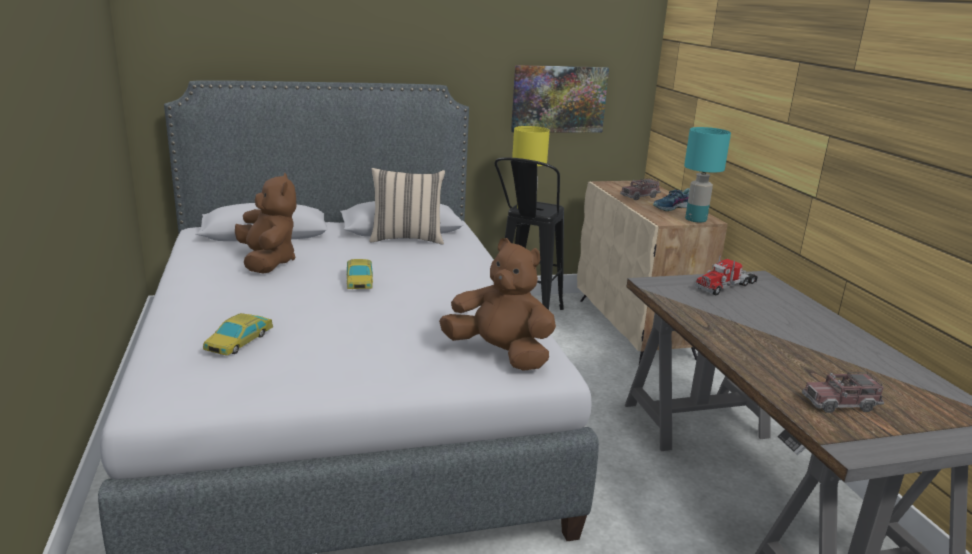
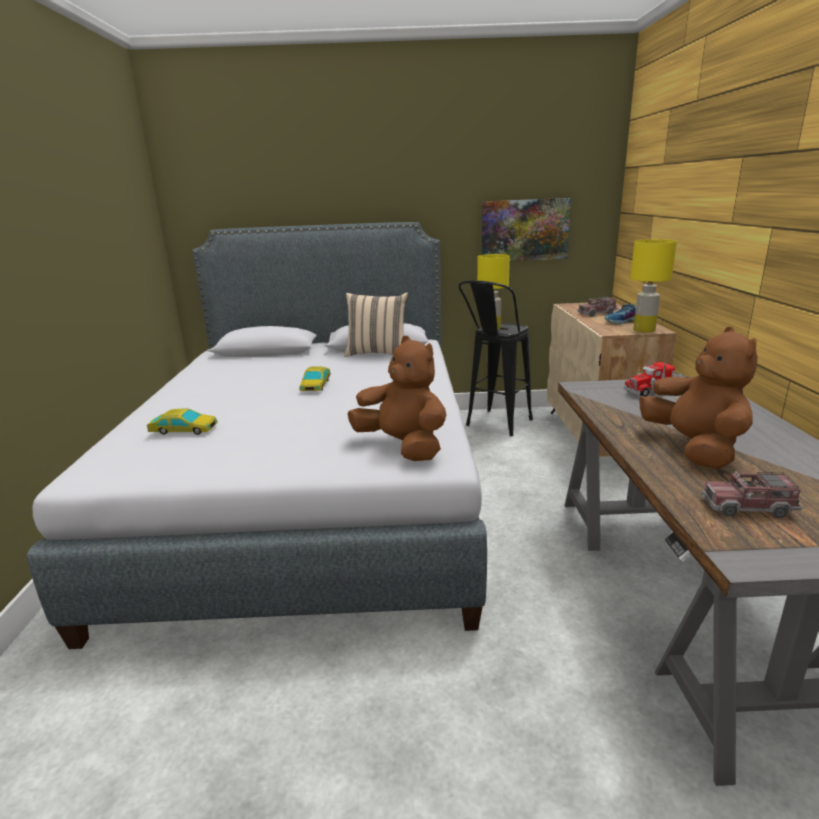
camera: 15 degrees right, 0 degrees up
toy car [203,313,273,356] -> toy car turned 120 degrees counterclockwise [147,409,218,435]
brown plush toy [235,173,297,274] -> brown plush toy moved to [639,327,758,469]
turquoise table lamp [684,127,731,222] -> yellow table lamp [630,239,677,333]

